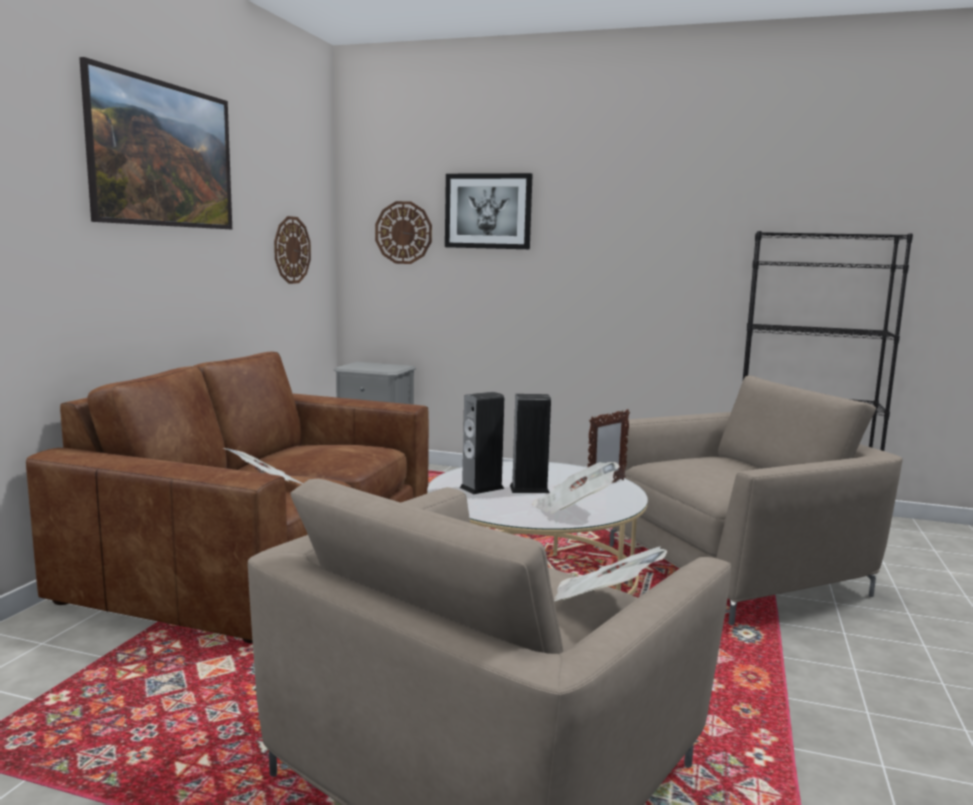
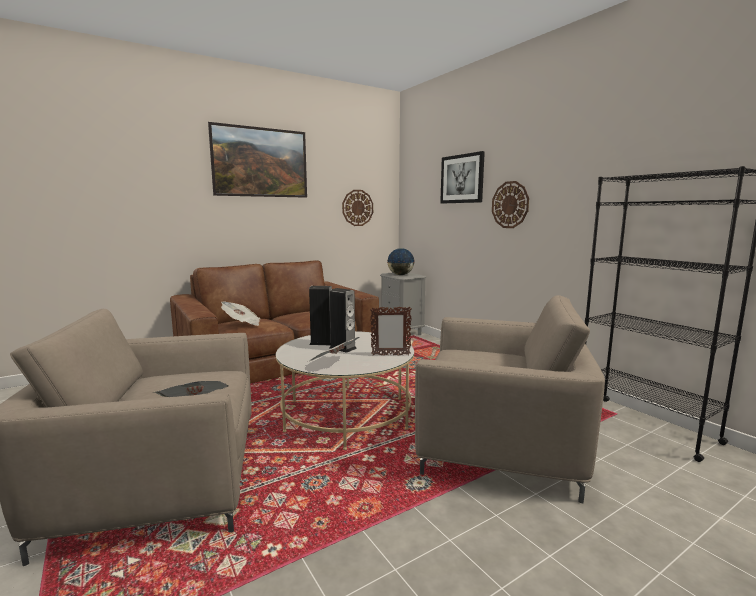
camera: 40 degrees right, 0 degrees up
wall clock [375,201,432,264] -> wall clock moved to [492,181,529,228]
none -> globe [387,248,415,275]

